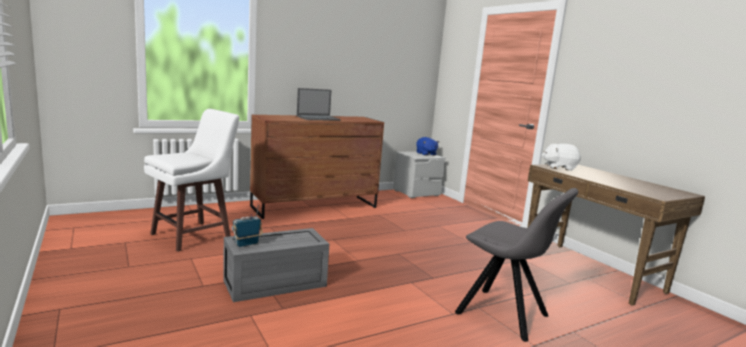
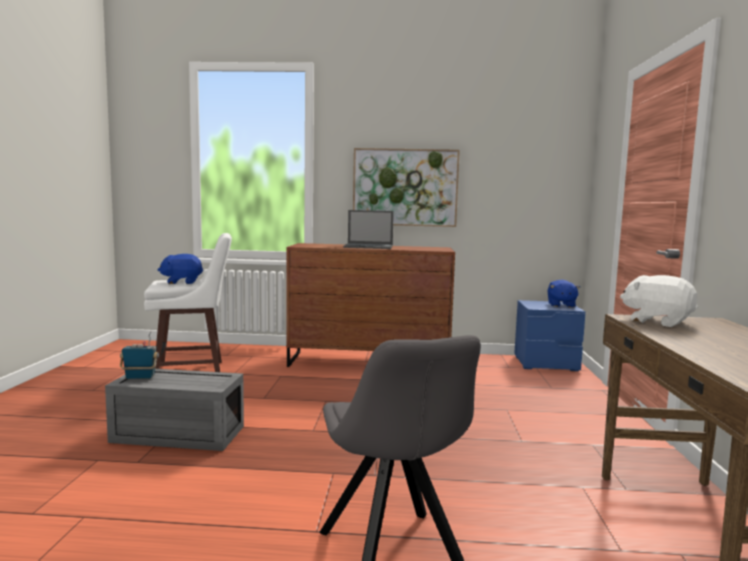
camera: 35 degrees right, 5 degrees down
white nightstand [393,151,445,198] -> blue nightstand [514,300,586,371]
none -> blue plush toy [158,254,203,284]
none -> picture [353,148,460,227]

